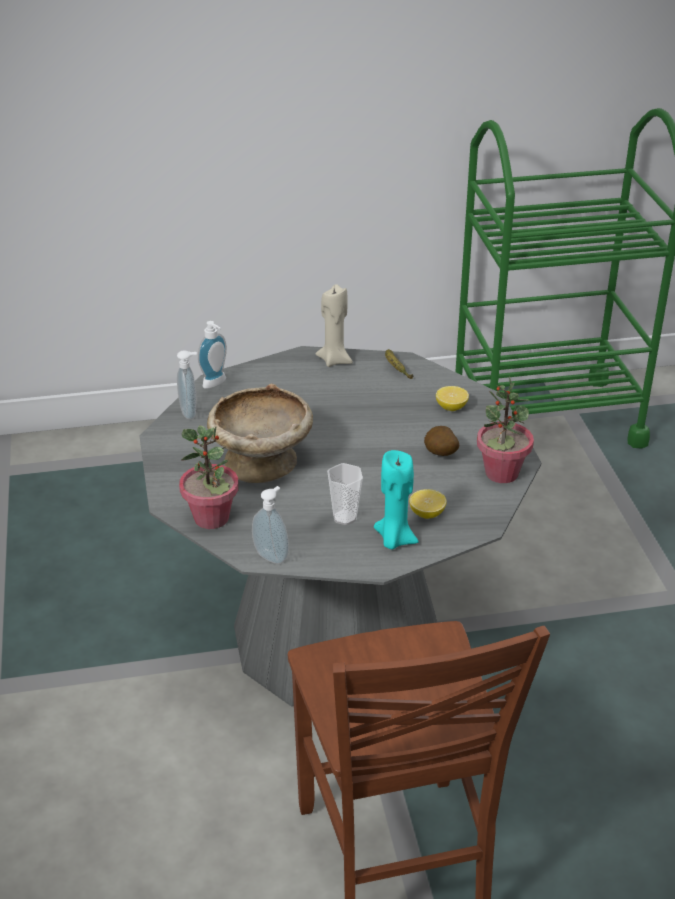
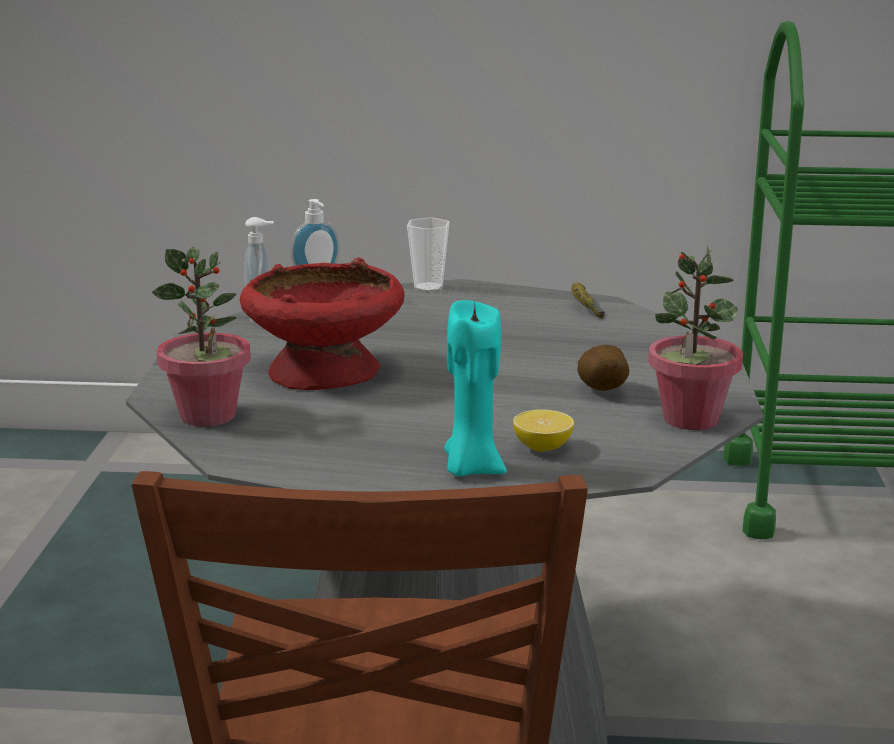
camera: 15 degrees right, 15 degrees down
beige bowl [207,384,313,483] -> red bowl [240,257,405,390]
soap dispenser [252,486,289,564] -> none
beige candle [316,284,353,367] -> none
cup [327,463,363,525] -> cup moved to [407,217,450,292]
lemon [436,386,469,411] -> none

